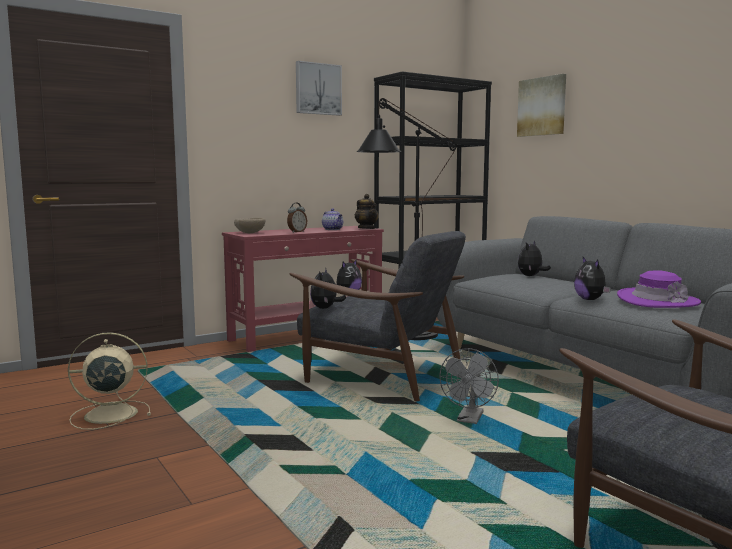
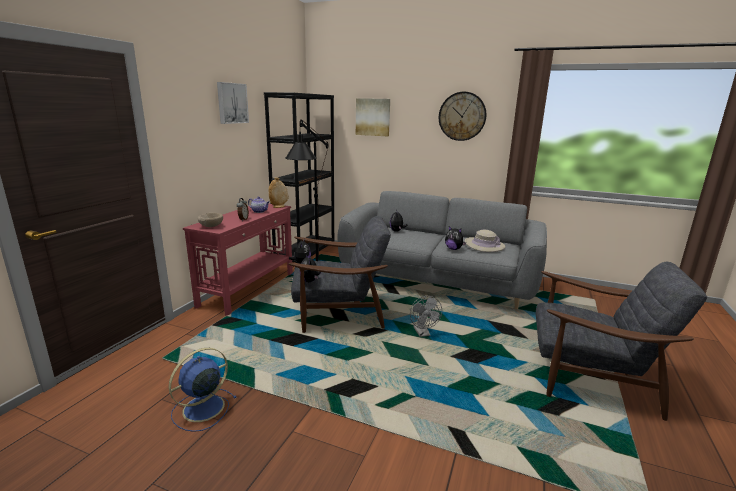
camera: 35 degrees left, 10 degrees up
beige fan [68,332,151,430] -> blue fan [169,348,237,432]
teapot [355,194,379,229] -> beige vase [268,178,289,208]
purple hat [617,270,701,308] -> beige hat [464,230,505,252]
none -> wall clock [439,92,486,141]

